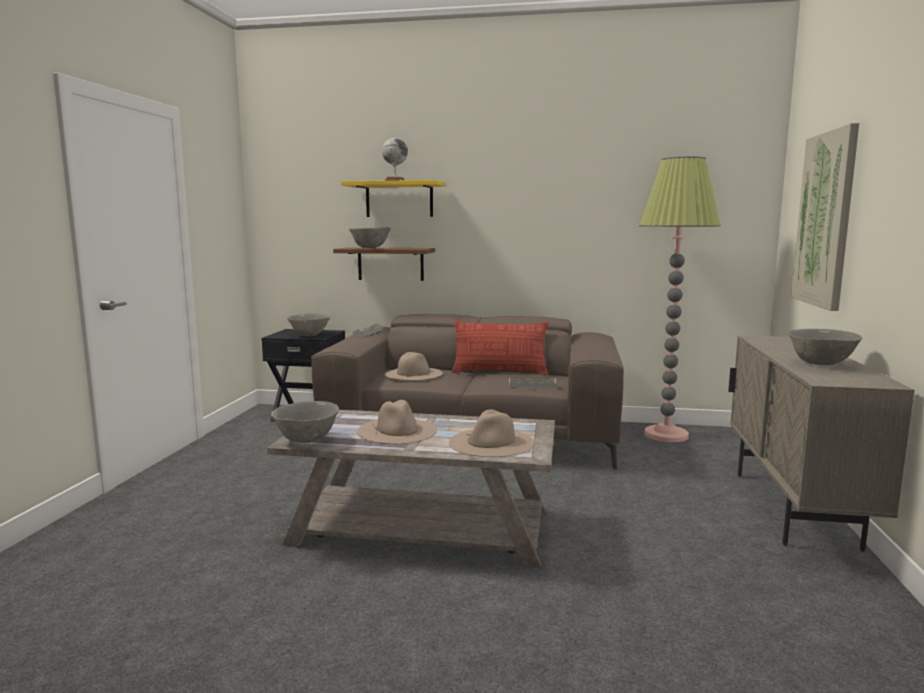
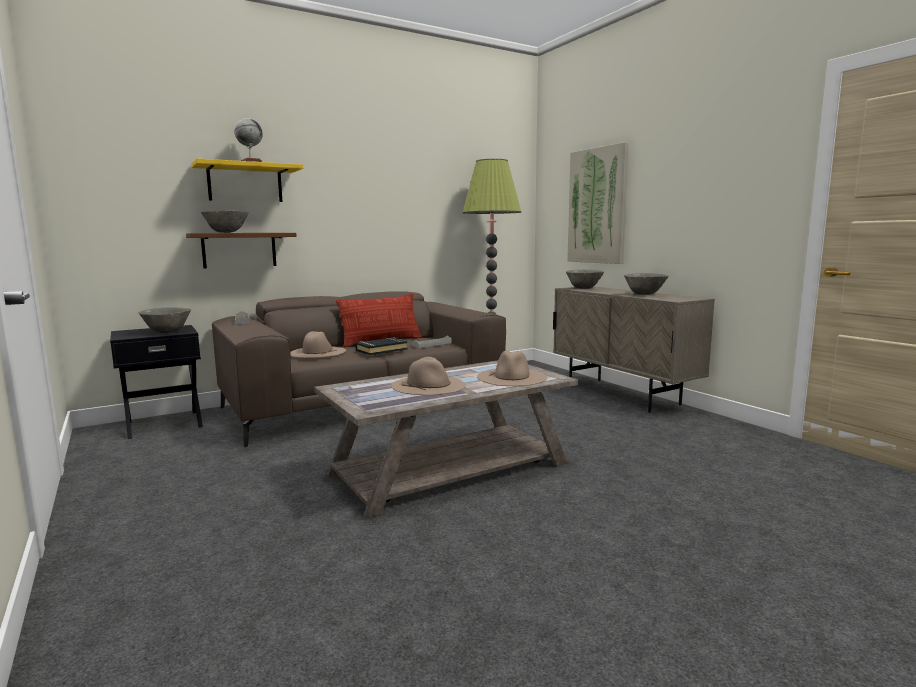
camera: 40 degrees left, 0 degrees up
grey bowl [271,401,339,443] -> grey bowl moved to [566,270,604,289]
none -> black book [355,338,408,355]

